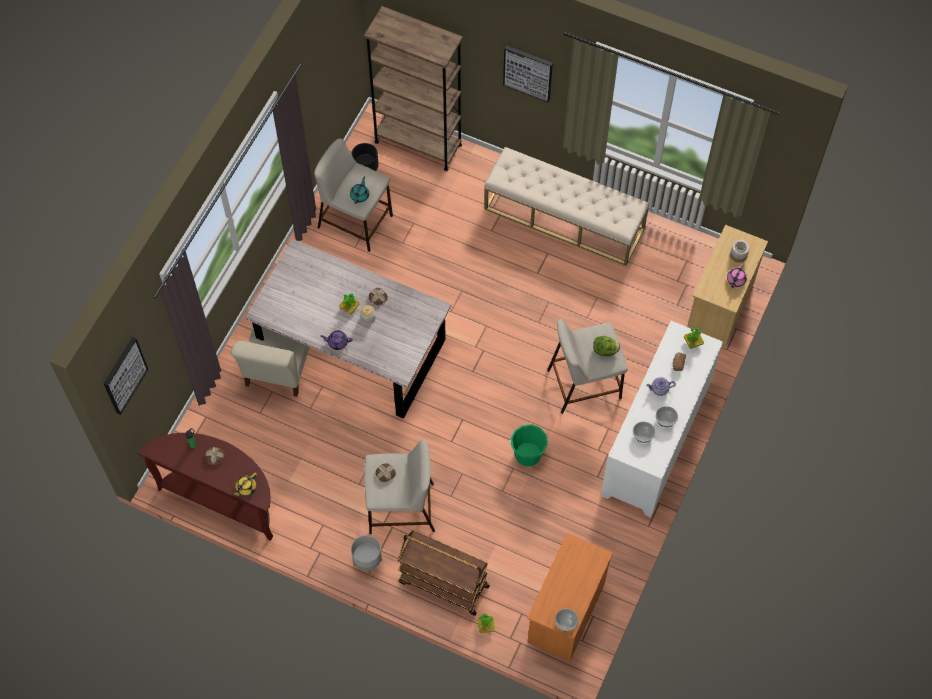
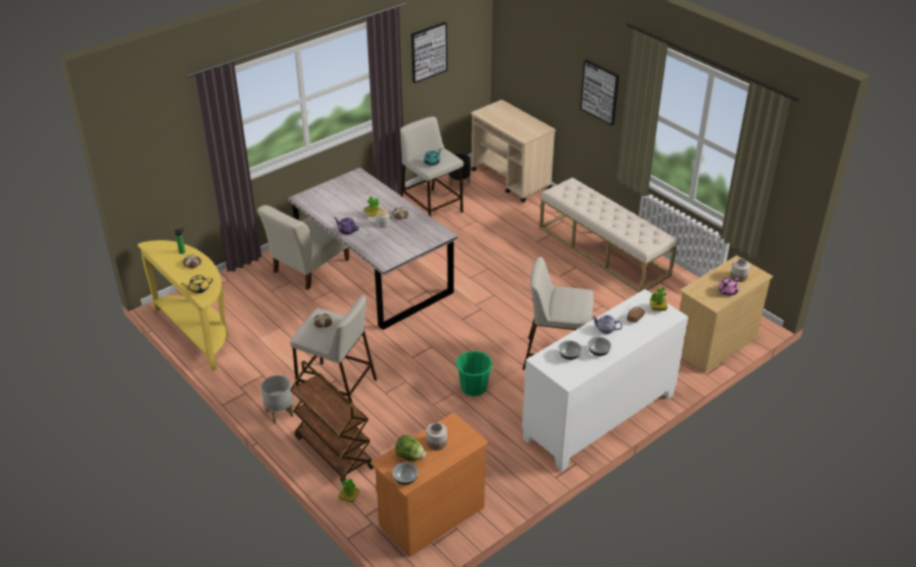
camera: 25 degrees right, 25 degrees down
picture [103,337,148,415] -> picture moved to [411,22,447,83]
brown console table [138,433,273,541] -> yellow console table [137,240,230,371]
brown bookcase [364,6,463,171] -> beige cart [471,100,556,203]
lettuce [593,336,620,356] -> lettuce moved to [395,435,426,462]
none -> jar [426,423,447,451]

